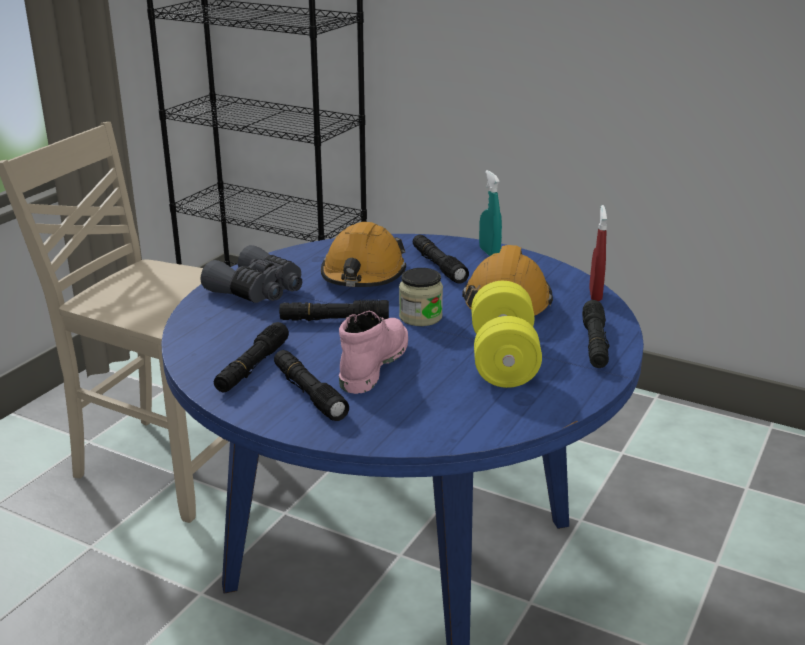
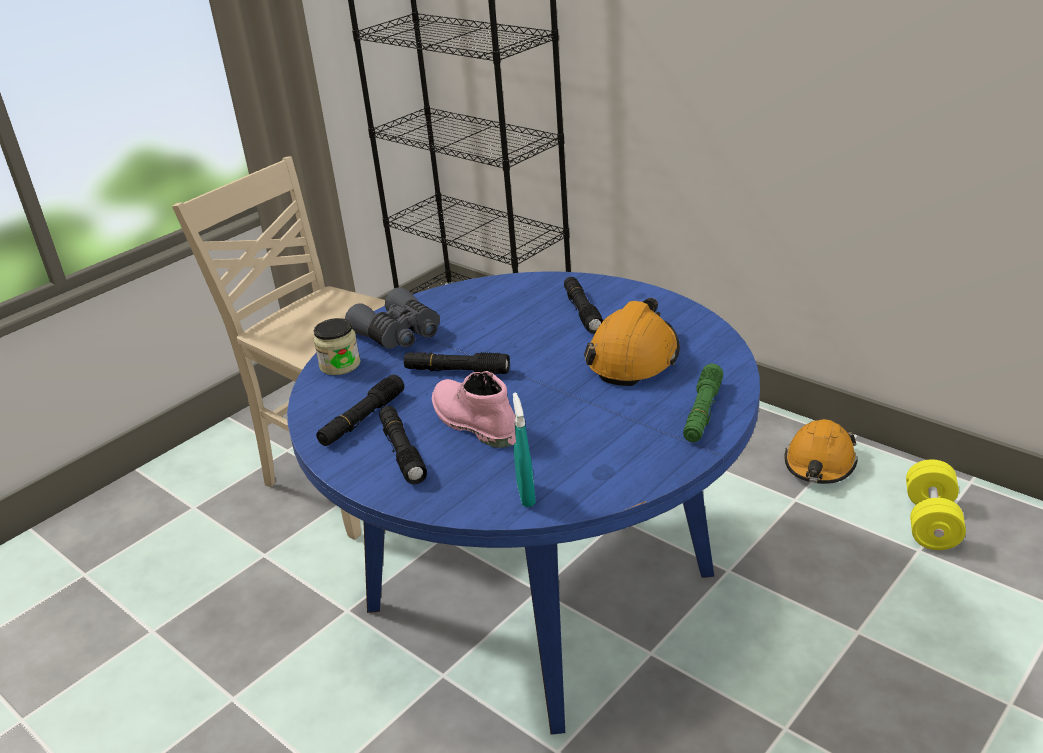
camera: 15 degrees right, 5 degrees up
orange hard hat [321,222,406,287] -> orange hard hat moved to [784,419,858,484]
pink boot [339,311,408,394] -> pink boot turned 75 degrees counterclockwise [432,371,516,448]
jar [399,268,443,326] -> jar moved to [313,318,361,375]
yellow dumbbell [471,281,542,388] -> yellow dumbbell moved to [906,459,966,550]
turquoise spray bottle [479,170,502,256] -> turquoise spray bottle moved to [513,392,536,507]
black flashlight [582,300,610,368] -> green flashlight [683,364,723,442]
red spray bottle [589,205,607,301] -> none

